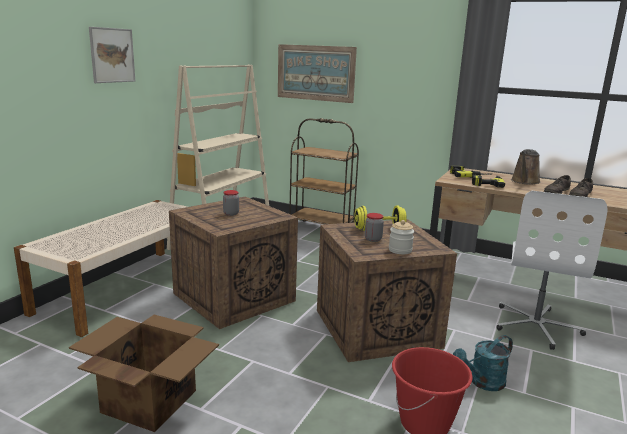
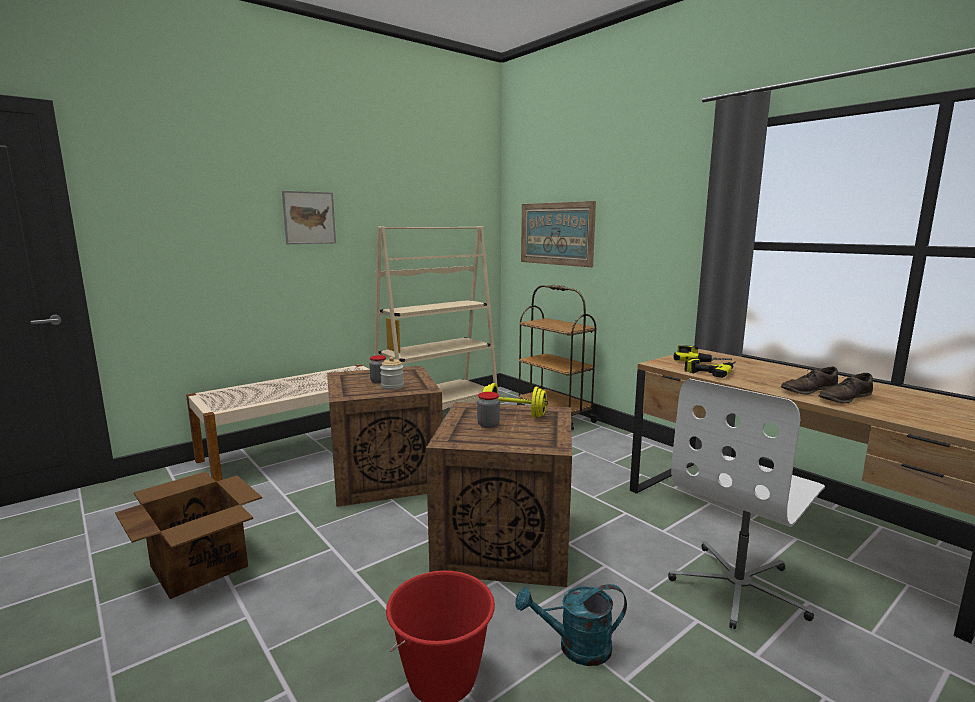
camera: 25 degrees right, 5 degrees down
jar [389,220,414,254] -> jar moved to [380,357,404,390]
brown watering can [511,149,541,185] -> none

